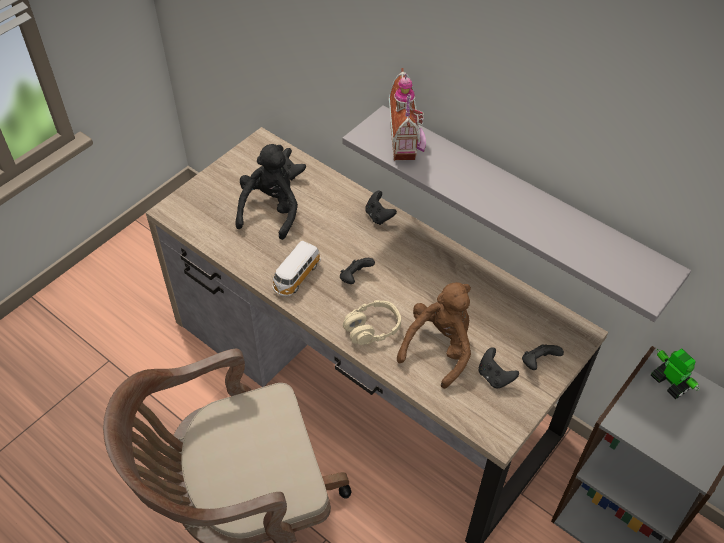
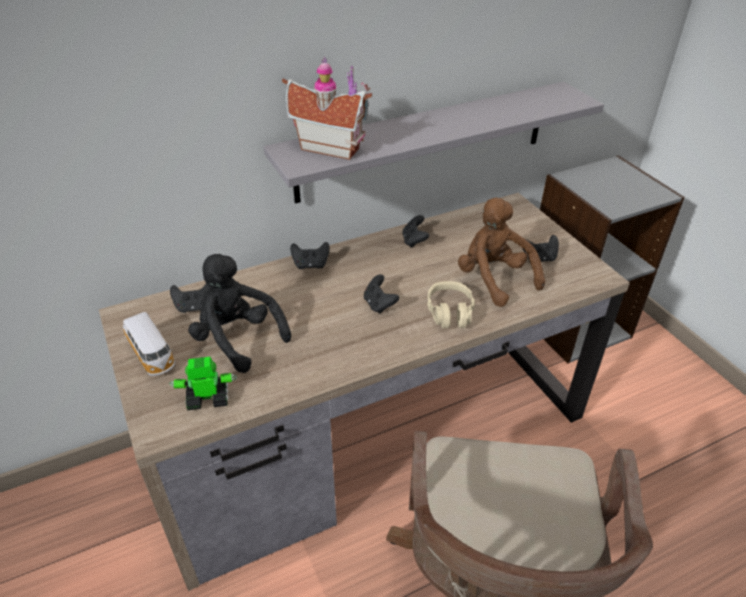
camera: 65 degrees left, 10 degrees down
toy car [273,241,321,296] -> toy car moved to [123,312,175,376]
black game controller [522,344,564,370] -> black game controller moved to [402,215,429,248]
toy robot [651,348,700,399] -> toy robot moved to [169,357,237,410]

